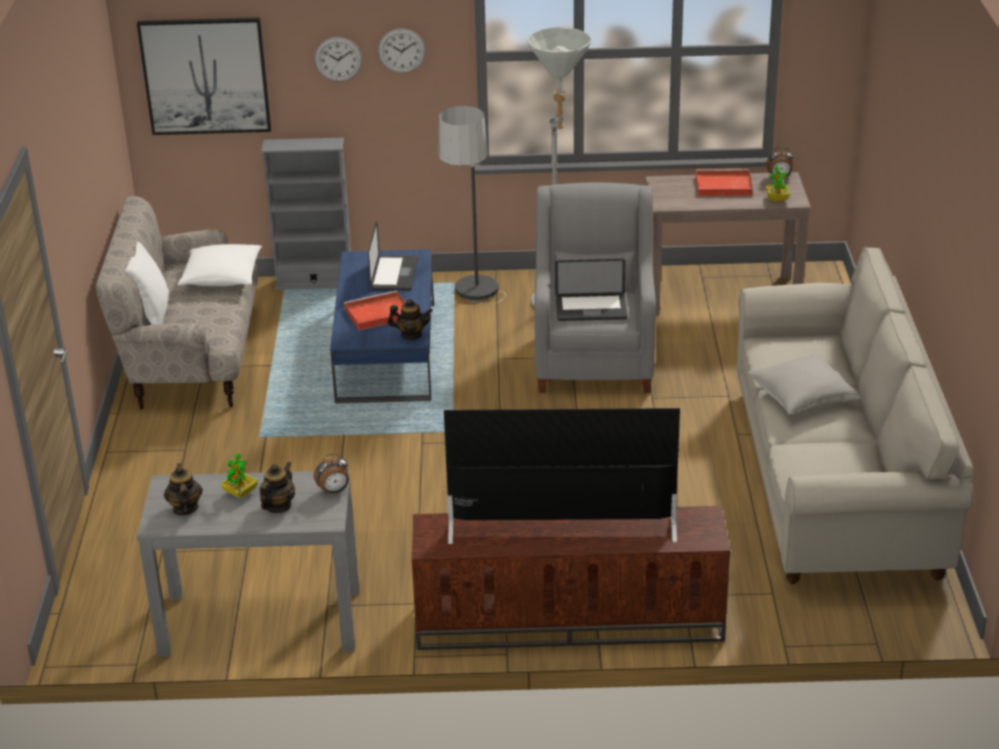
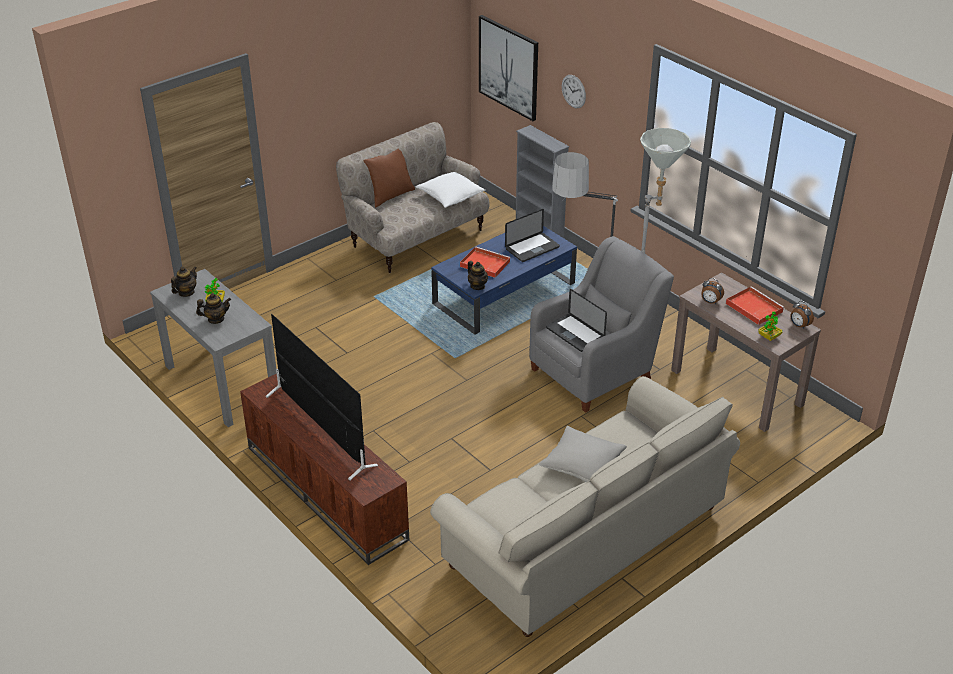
camera: 50 degrees right, 5 degrees up
white pillow [126,242,169,325] -> brown pillow [364,149,415,208]
alarm clock [314,453,349,495] -> alarm clock moved to [701,278,724,304]
wall clock [378,28,426,73] -> none

